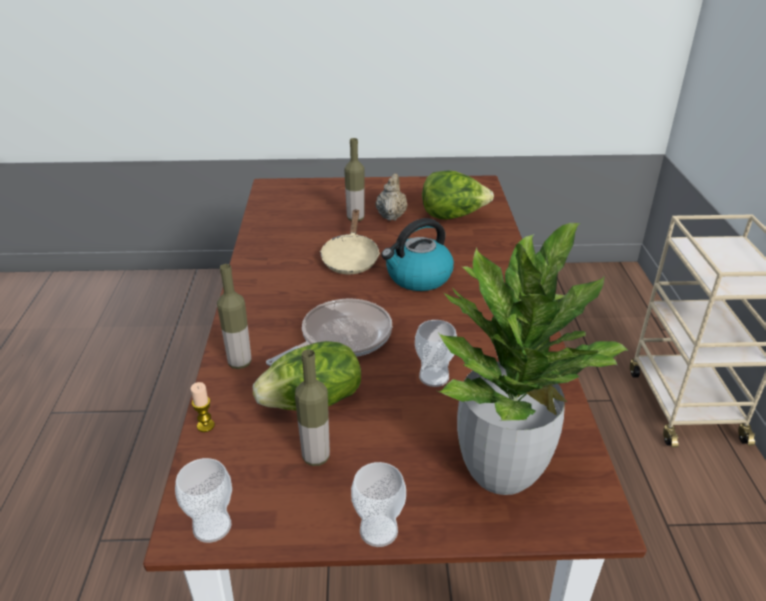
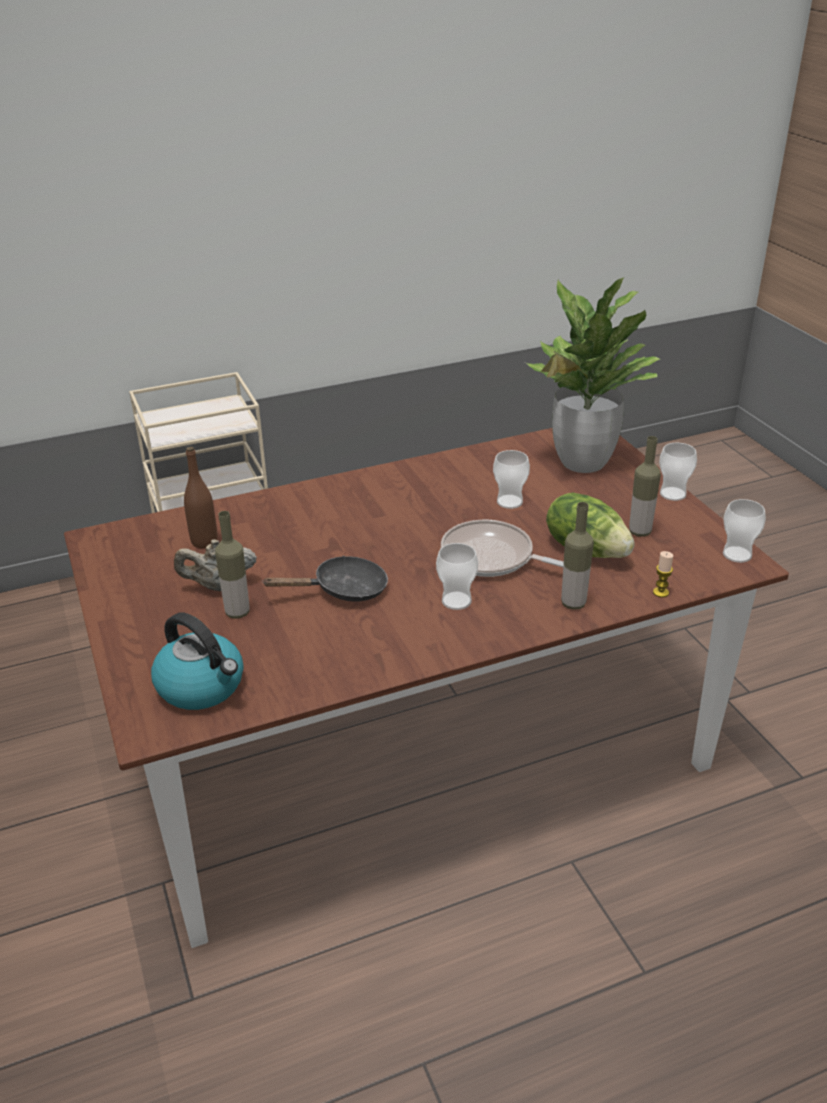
camera: 110 degrees left, 0 degrees up
beige frying pan [320,209,380,275] -> black frying pan [262,556,388,601]
kettle [381,218,454,291] -> kettle moved to [151,612,244,710]
lettuce [422,170,494,220] -> brown bottle [184,447,217,548]
none -> cup [436,543,478,610]

